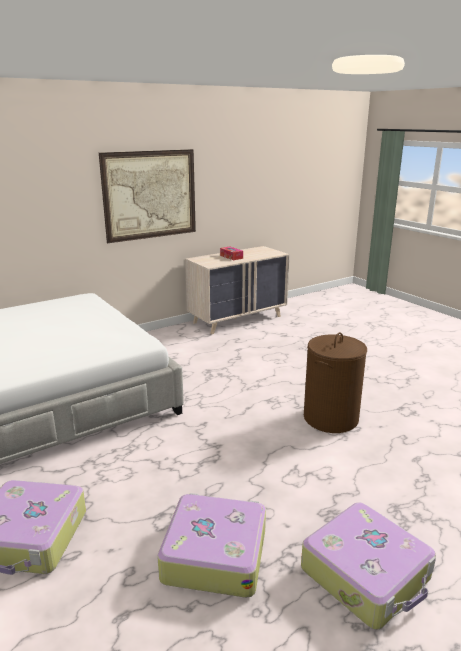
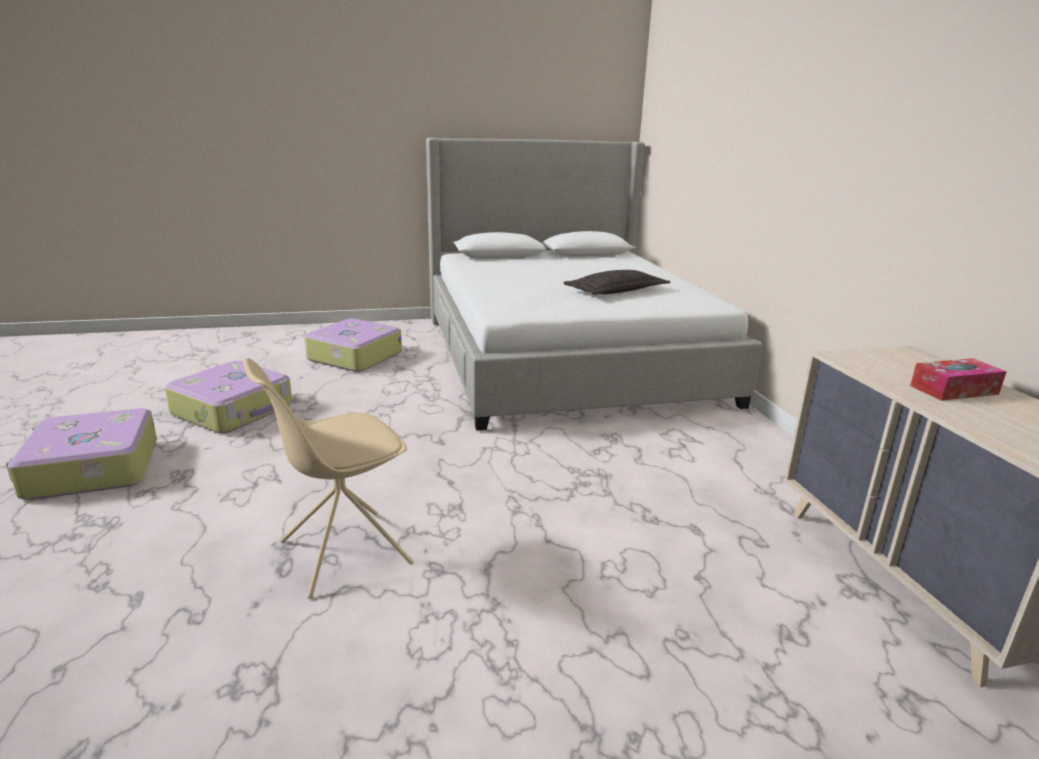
camera: 110 degrees right, 0 degrees up
picture [99,149,196,243] -> none
brown laundry basket [304,332,367,433] -> beige chair [243,358,413,599]
none -> pillow [563,270,670,295]

